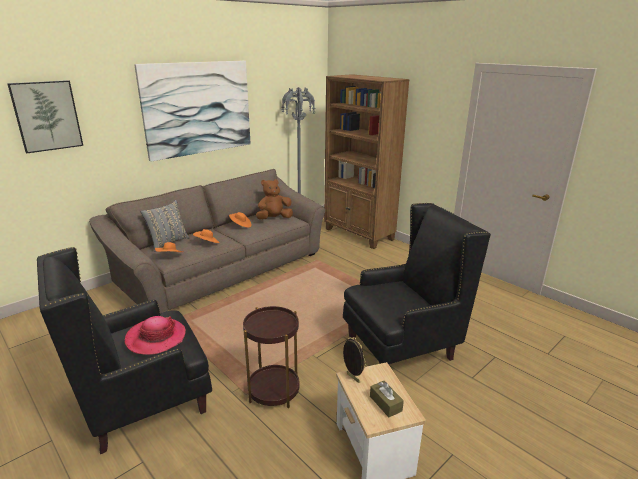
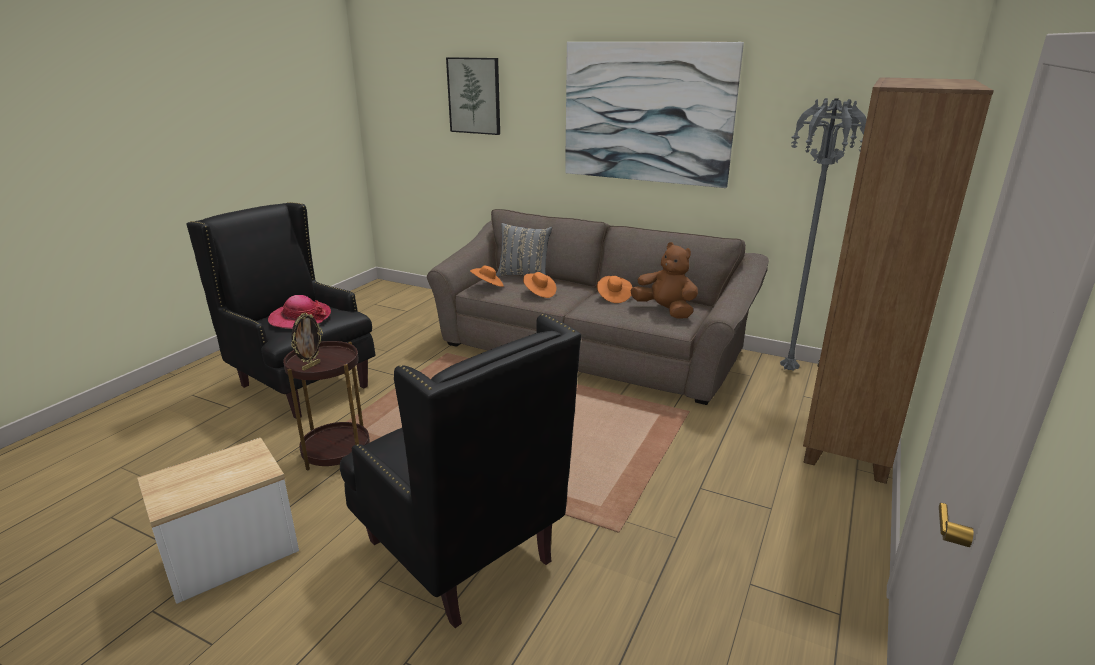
camera: 70 degrees right, 0 degrees up
picture frame [343,337,367,383] -> picture frame moved to [291,313,323,371]
brown tissue box [370,381,404,417] -> none

